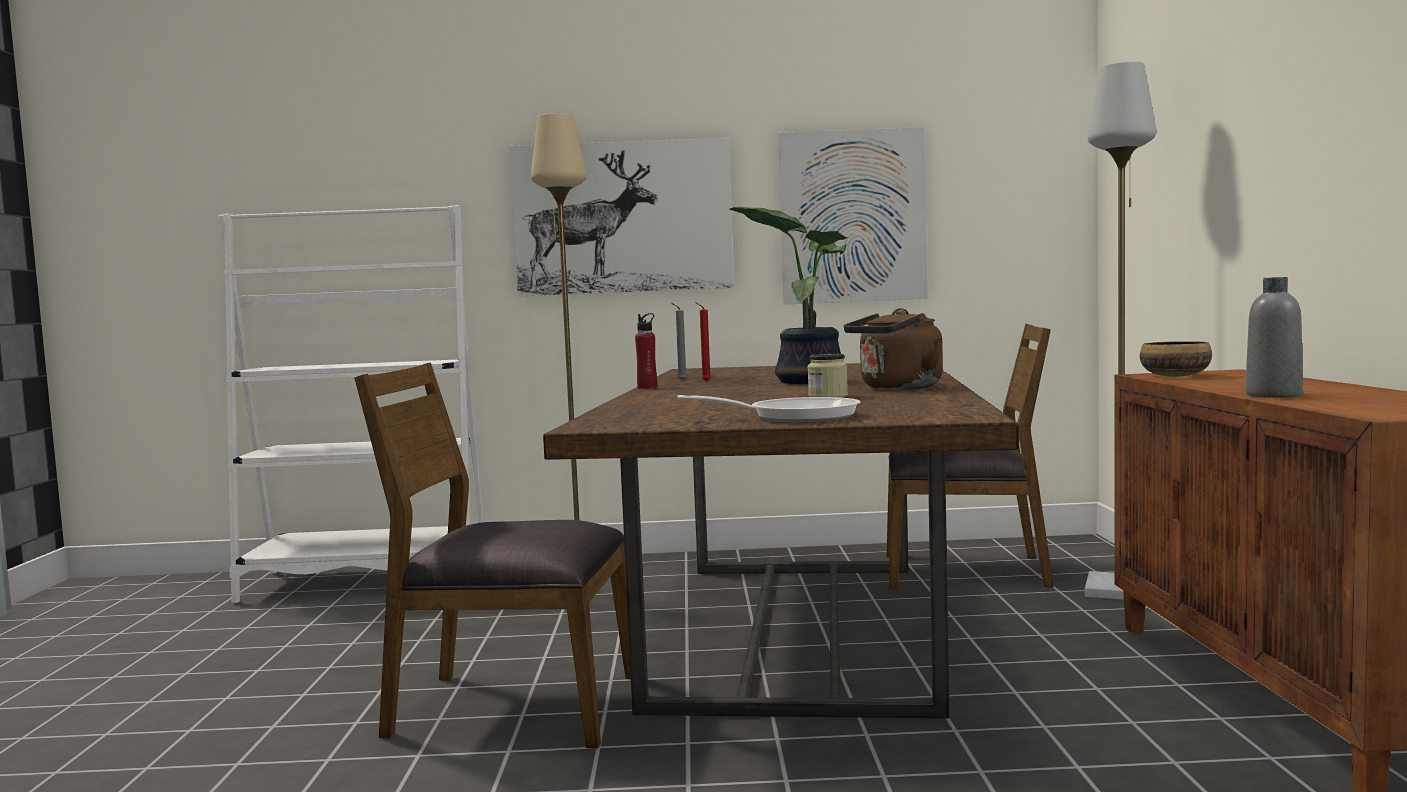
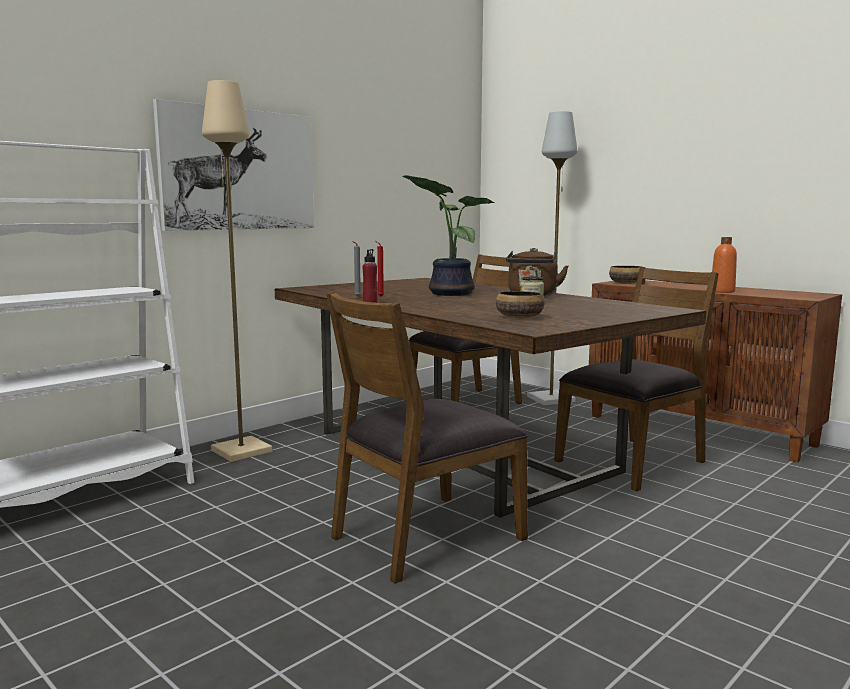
camera: 45 degrees left, 5 degrees up
frying pan [677,395,861,422] -> none
picture [778,127,928,305] -> none
grey bottle [1245,277,1303,398] -> orange bottle [712,237,737,293]
none -> bowl [496,291,545,318]
none -> brown chair [554,267,719,491]

